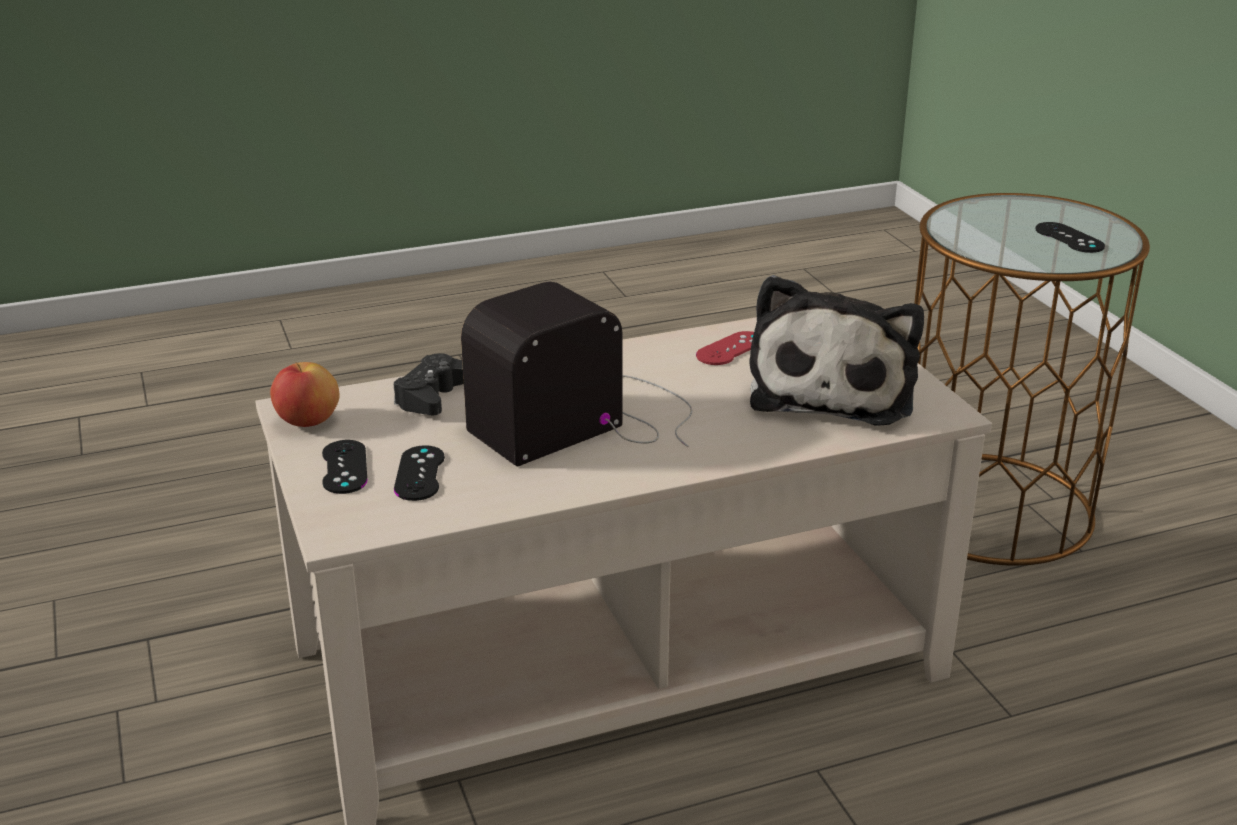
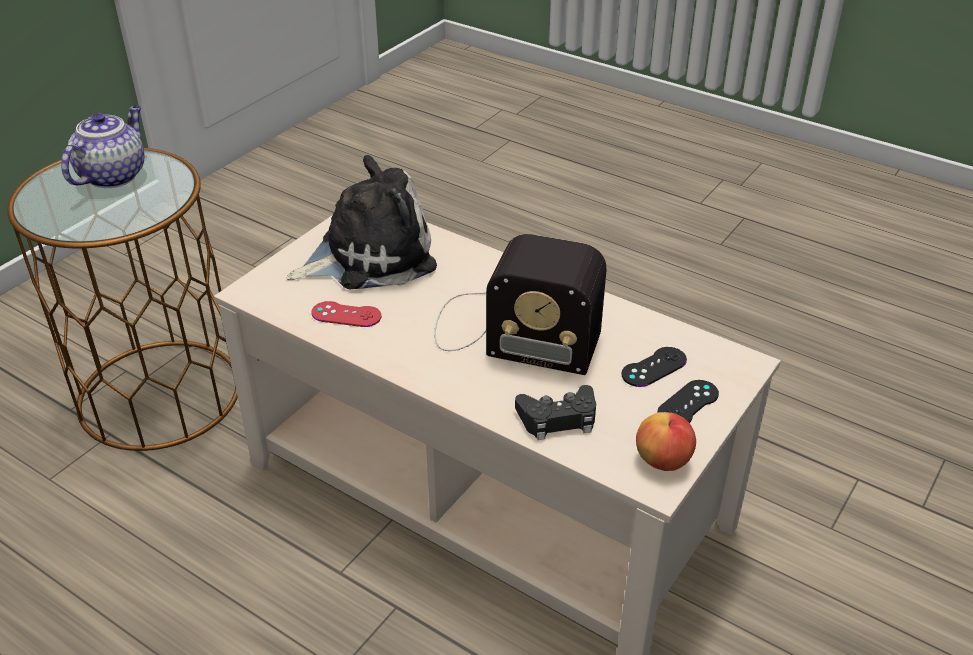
camera: 125 degrees left, 10 degrees up
black game controller [1035,222,1105,253] -> teapot [61,106,144,188]

